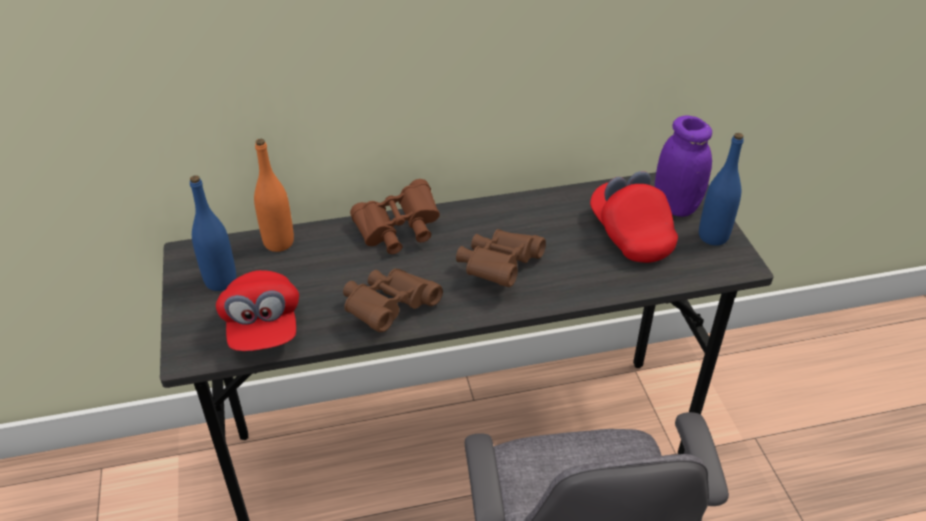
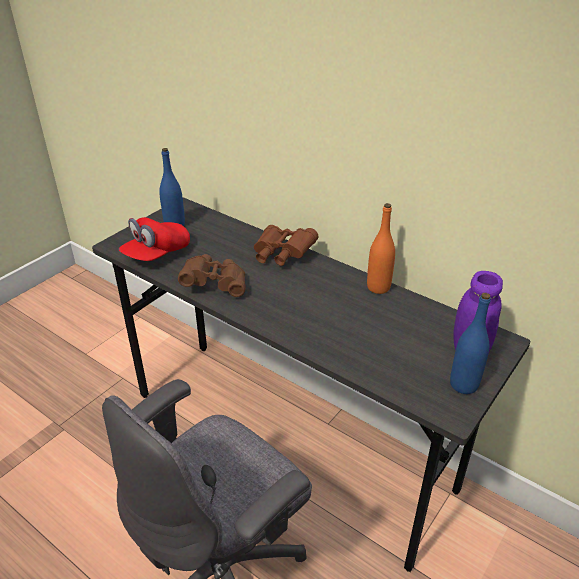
camera: 50 degrees right, 5 degrees down
orange bottle [254,139,294,252] -> orange bottle moved to [367,203,395,294]
brown binoculars [456,229,546,287] -> none
red cap [590,171,678,263] -> none

